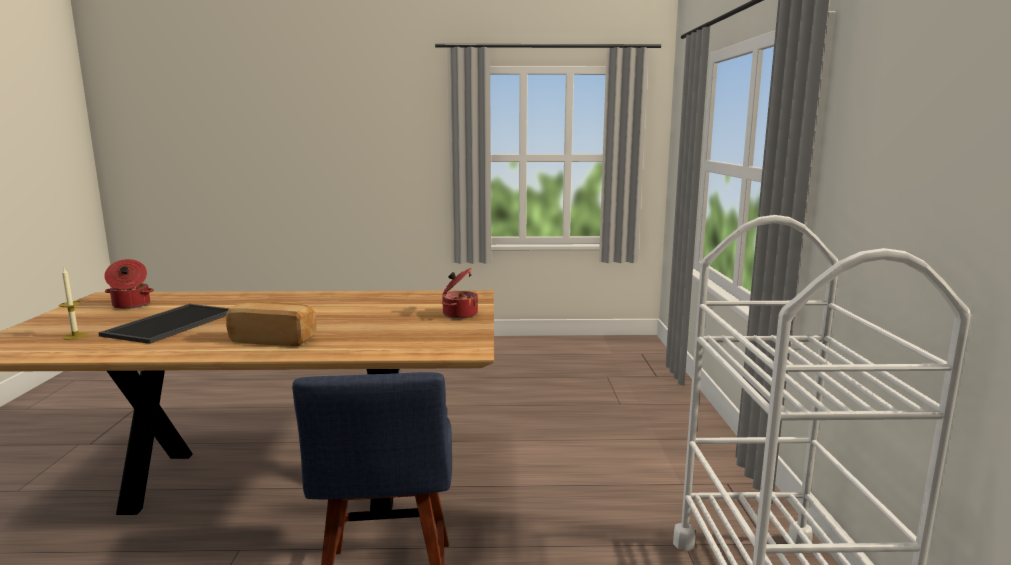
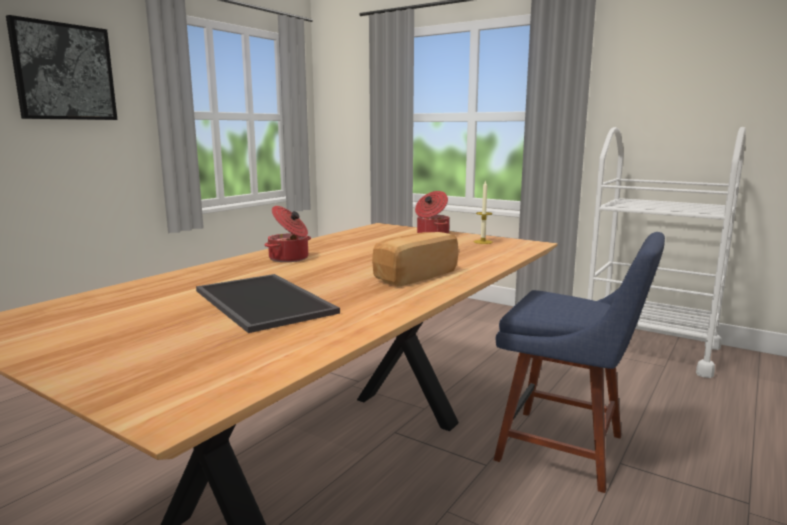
camera: 55 degrees left, 0 degrees up
candle [59,268,89,340] -> candle moved to [474,180,493,244]
cooking pot [104,259,154,309] -> cooking pot moved to [264,206,311,262]
none -> picture [6,15,117,120]

